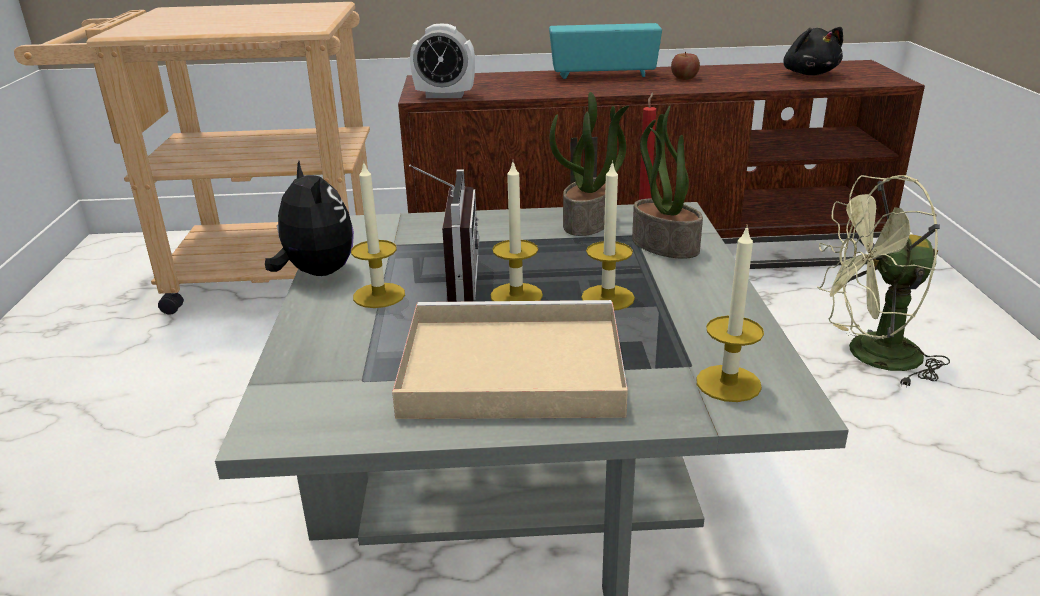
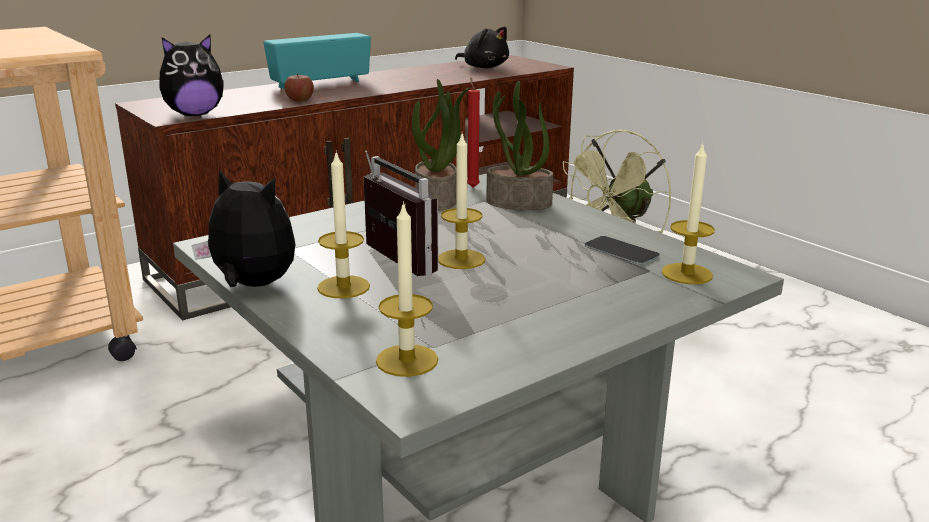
camera: 35 degrees left, 5 degrees down
beige tray [392,300,628,419] -> none
alarm clock [410,23,475,98] -> plush toy [159,35,224,116]
candle [581,160,635,310] -> candle moved to [376,201,438,377]
apple [671,52,700,80] -> apple moved to [284,73,314,101]
none -> phone [585,236,660,265]

